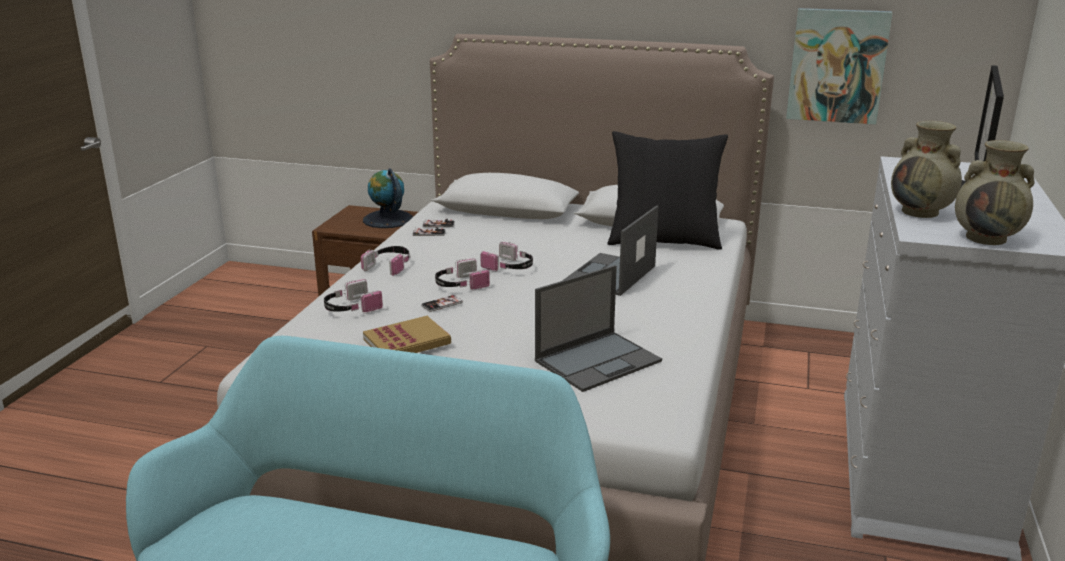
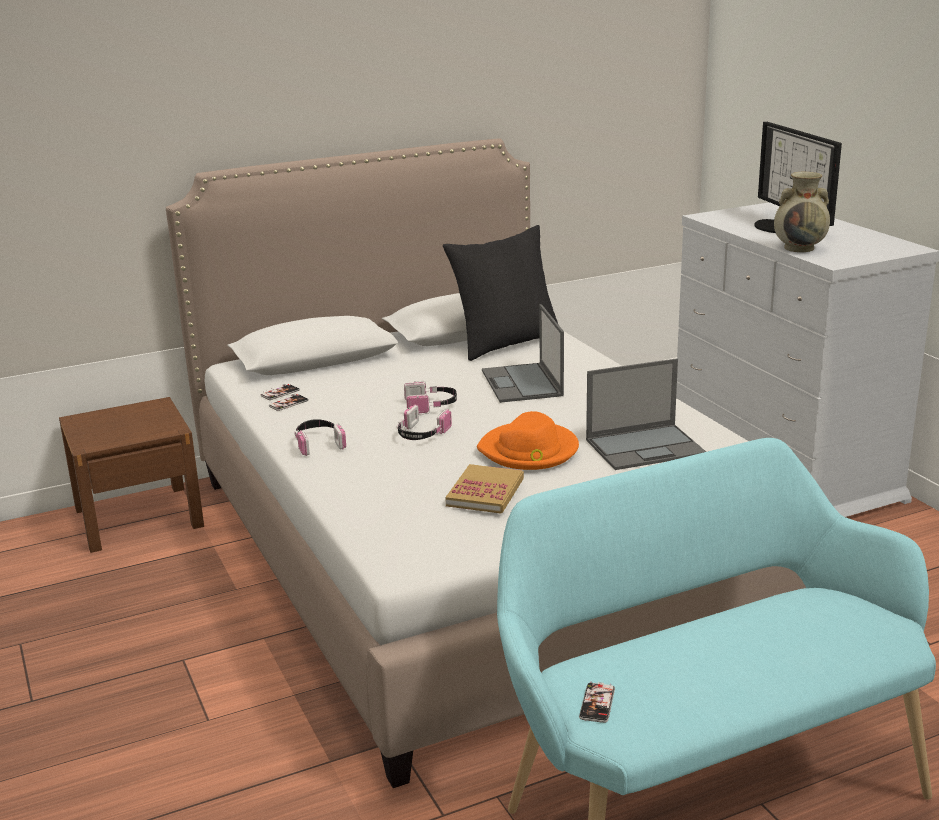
camera: 40 degrees left, 0 degrees up
headphones [324,279,383,314] -> none
globe [363,168,413,228] -> none
phone [421,295,463,312] -> phone moved to [579,681,615,723]
laptop [535,265,662,392] -> laptop turned 60 degrees clockwise [586,358,706,470]
picture [786,8,893,124] -> none
beige vase [955,140,1035,245] -> none
none -> orange hat [477,411,579,470]

